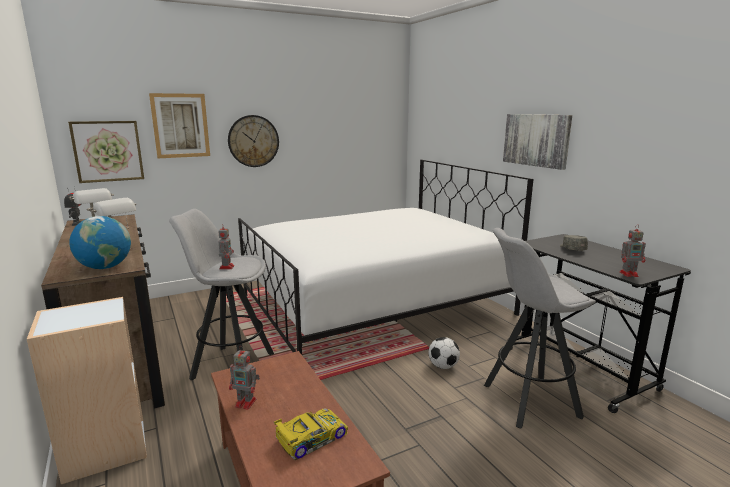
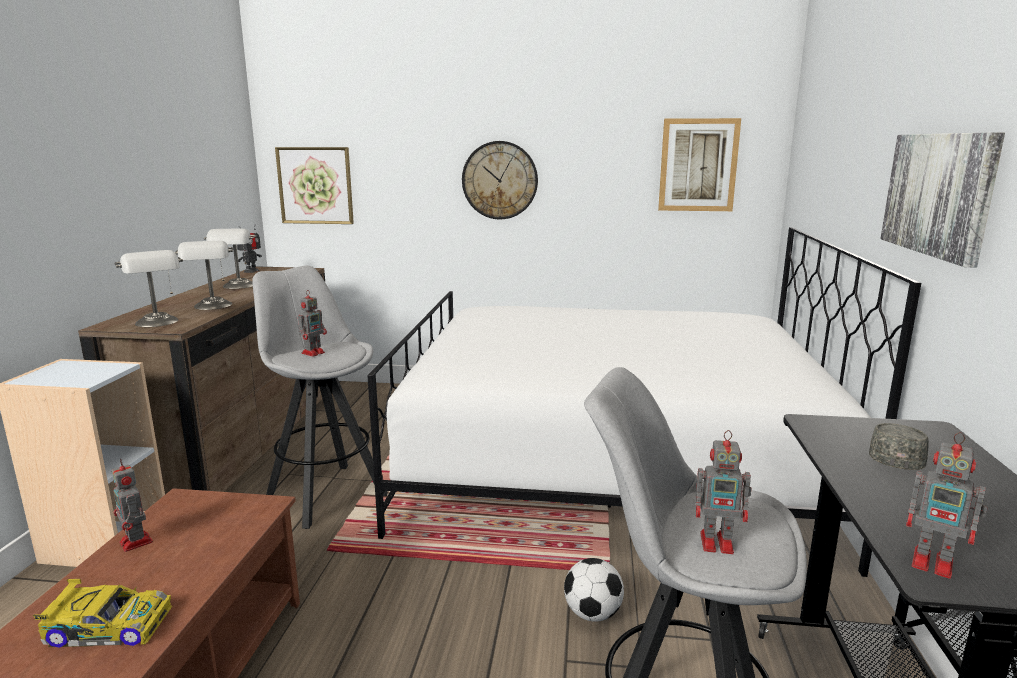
camera: 35 degrees right, 0 degrees up
globe [69,216,131,269] -> white table lamp [114,250,183,327]
picture [149,93,210,158] -> picture moved to [658,118,741,211]
none -> toy robot [695,430,752,554]

